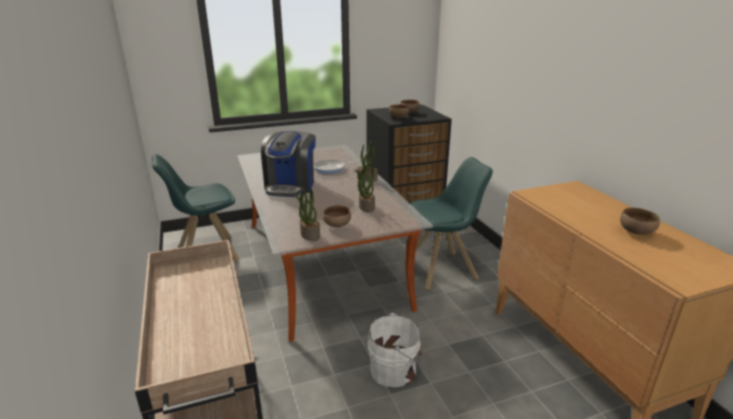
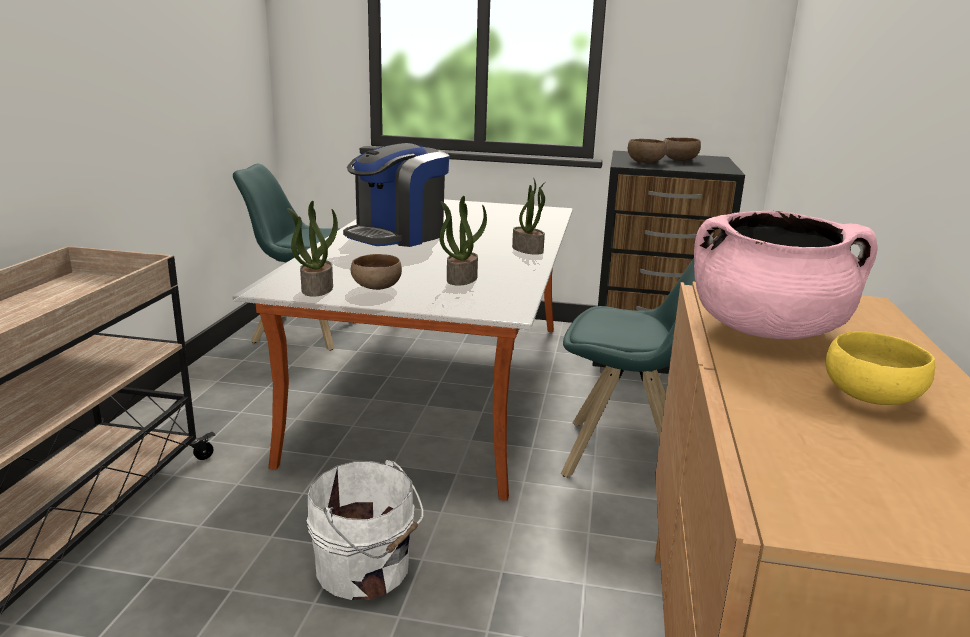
camera: 30 degrees right, 5 degrees down
frying pan [313,159,360,174] -> none
brown bowl [620,208,660,235] -> yellow bowl [825,331,935,405]
none -> pink cooking pot [694,211,878,339]

